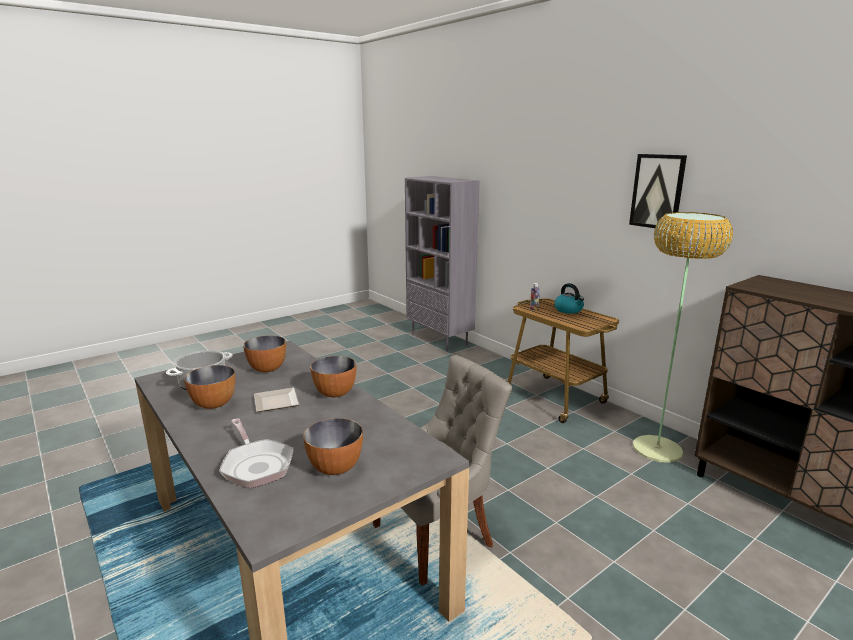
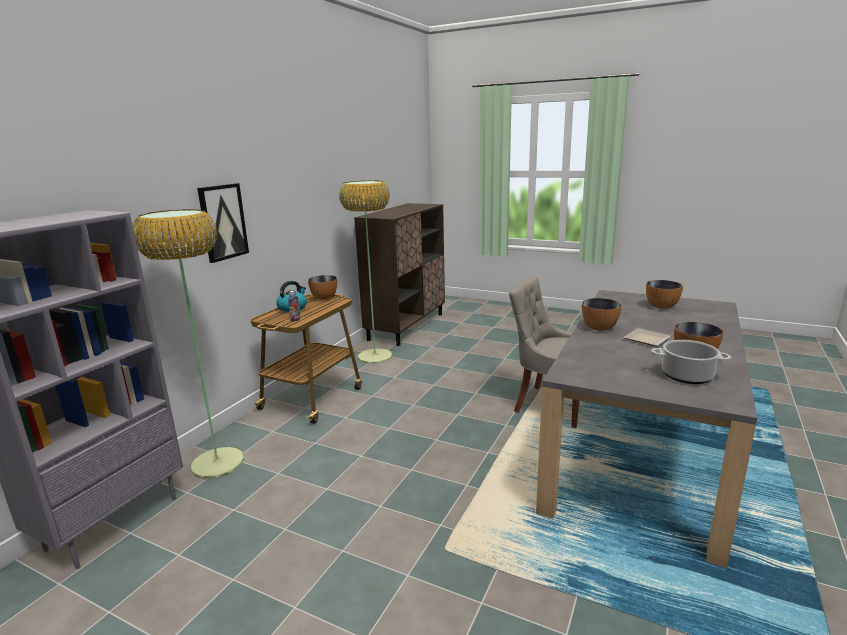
camera: 115 degrees left, 0 degrees up
frying pan [219,418,294,488] -> none
bowl [243,335,286,372] -> bowl moved to [308,275,337,300]
picture [629,154,687,231] -> picture moved to [197,183,249,263]
none -> floor lamp [133,209,244,478]

